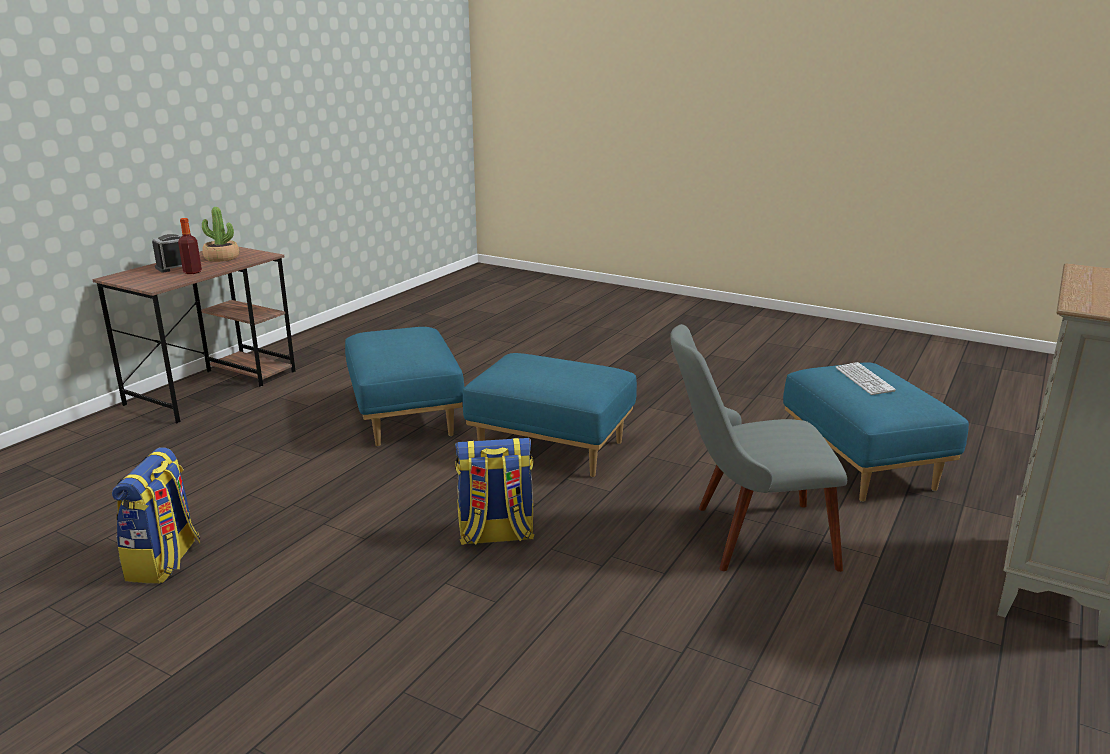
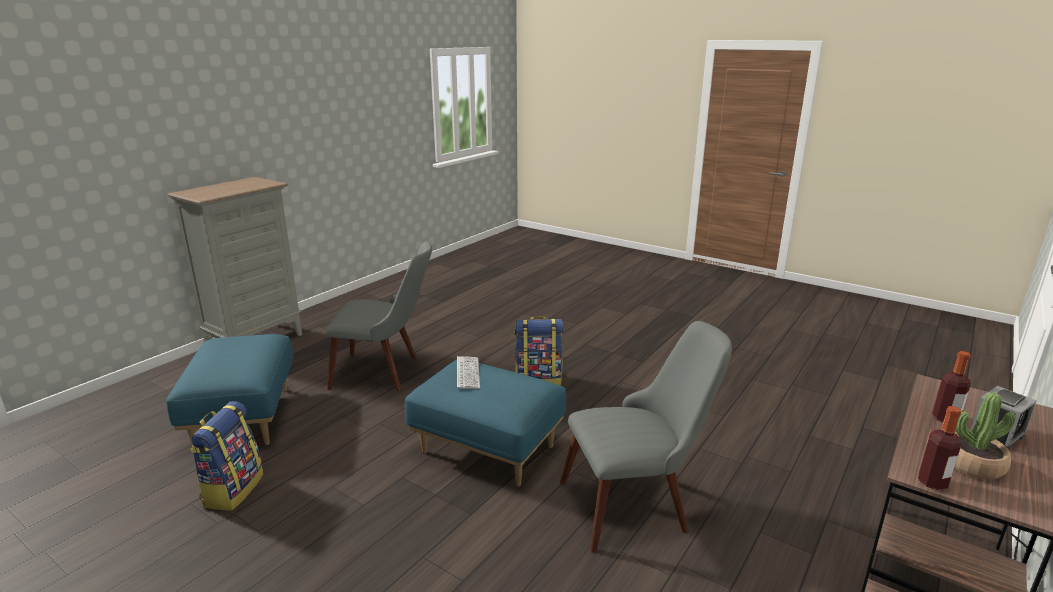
camera: 175 degrees left, 0 degrees up
backpack [112,447,200,583] -> backpack moved to [190,401,264,511]
blue ottoman [345,327,464,446] -> grey chair [560,321,732,553]
keyboard [836,362,896,395] -> keyboard moved to [457,356,480,389]
none -> bottle [918,406,961,490]

